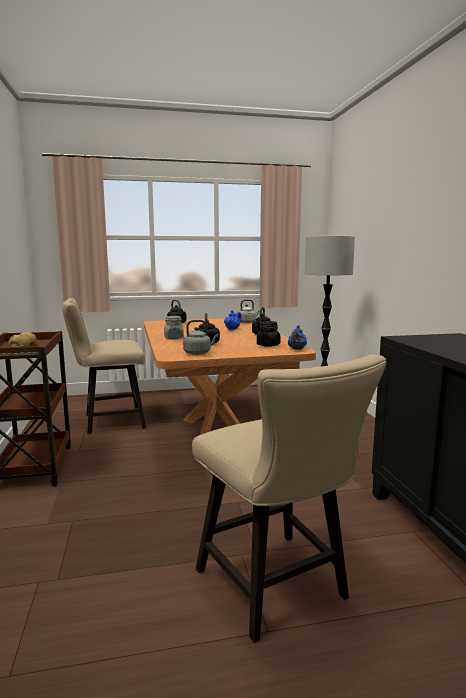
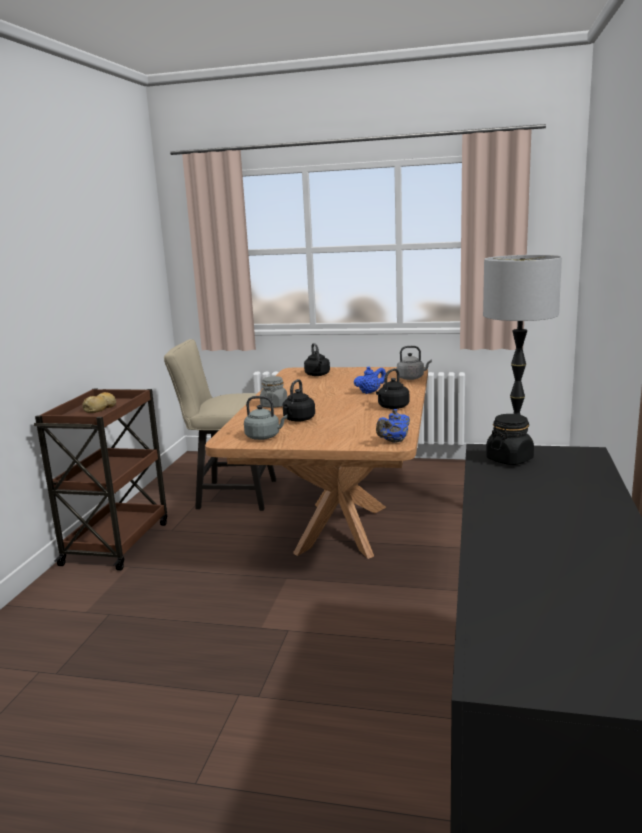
camera: 25 degrees right, 5 degrees up
beige chair [192,354,387,643] -> none
black jar [257,321,281,347] -> black jar moved to [486,414,534,465]

